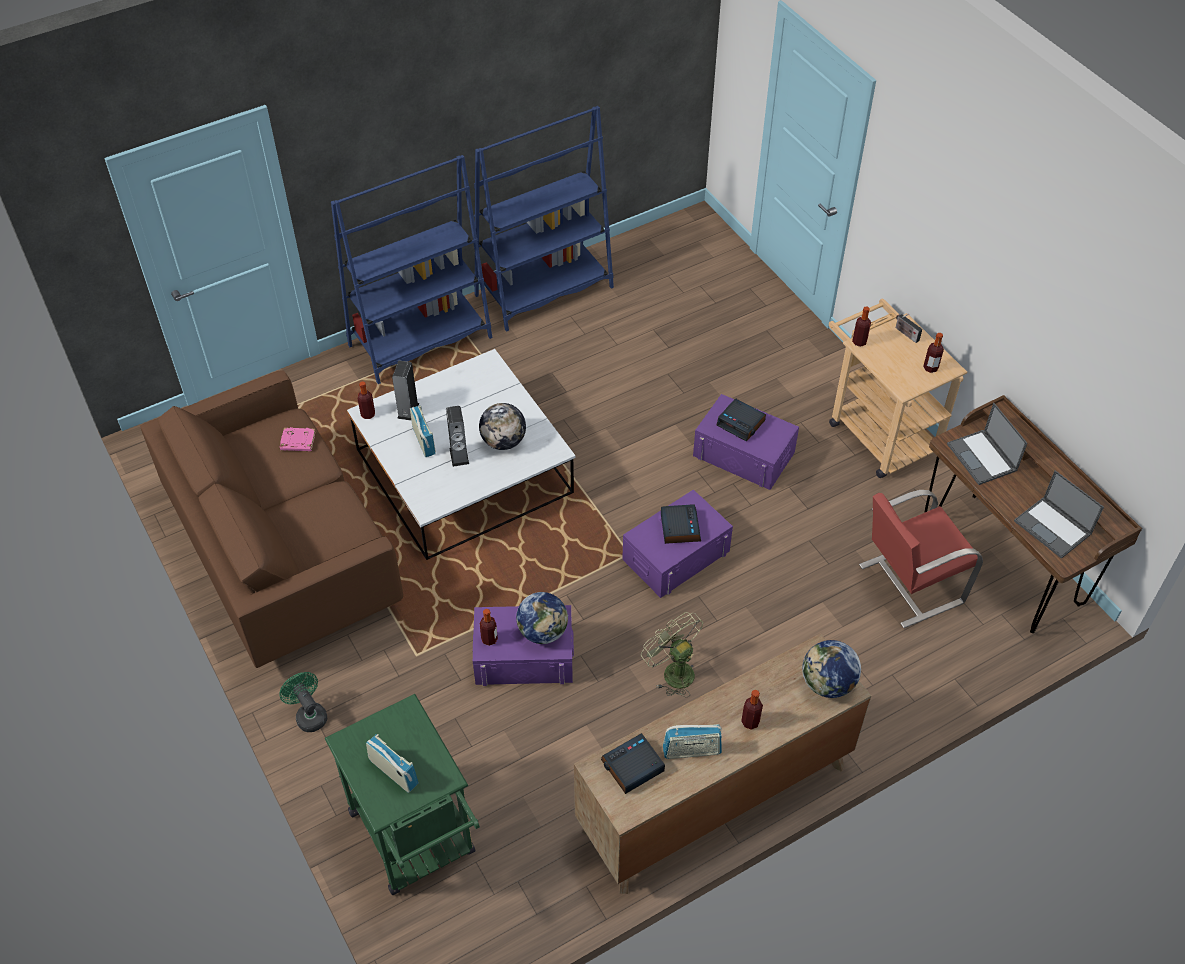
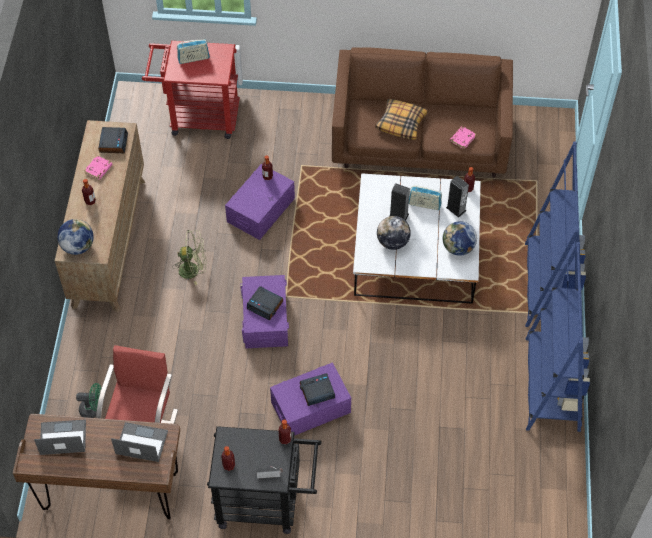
camera: 125 degrees right, 5 degrees up
green fan [279,672,327,732] -> green fan moved to [76,383,101,418]
green cart [325,694,480,895] -> red cart [142,41,240,139]
globe [516,592,568,644] -> globe moved to [442,221,477,256]
radio [663,724,722,759] -> pink book [84,156,113,180]
beige cart [829,299,968,478] -> black cart [207,426,321,534]
none -> pillow [375,99,428,140]

